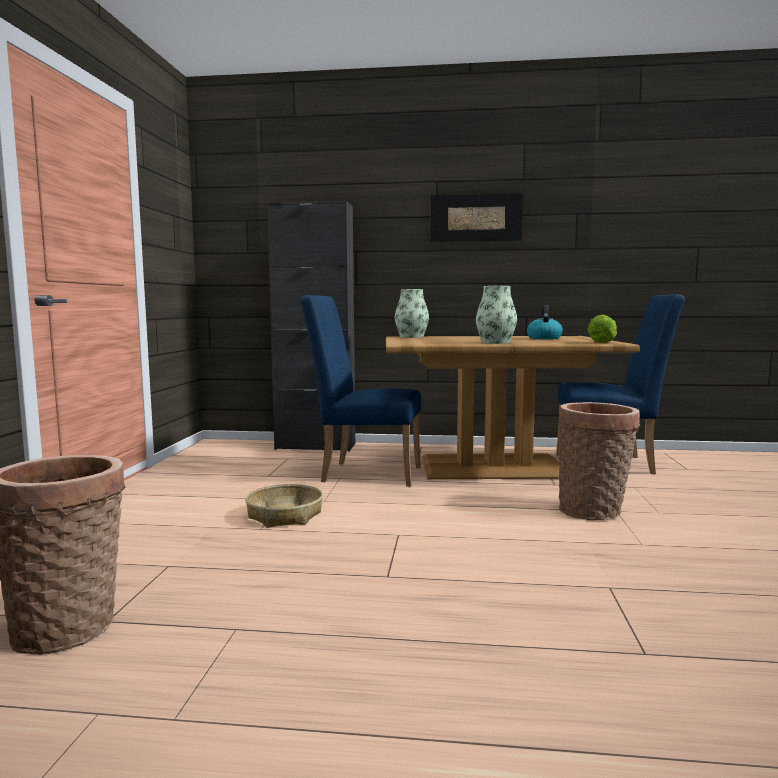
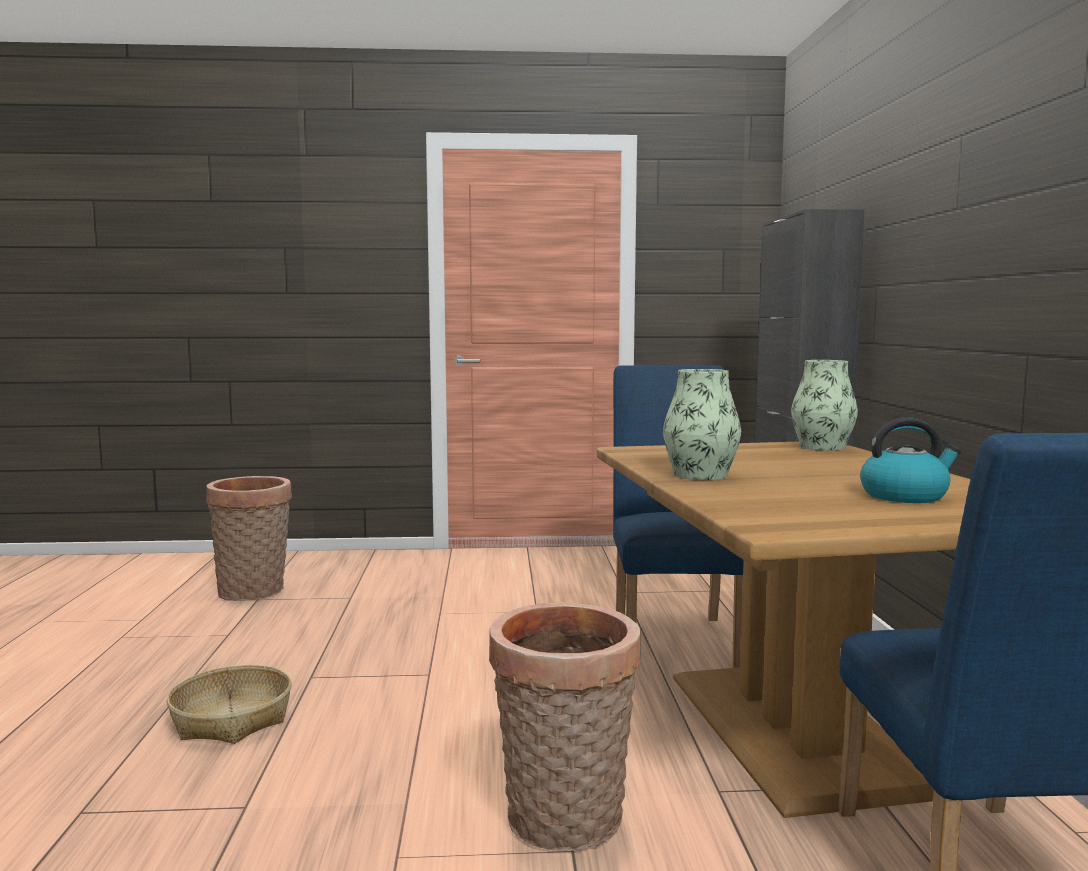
camera: 80 degrees right, 0 degrees up
basket [245,484,323,528] -> basket moved to [167,665,292,744]
picture [431,193,523,242] -> none
lettuce [588,314,617,343] -> none

